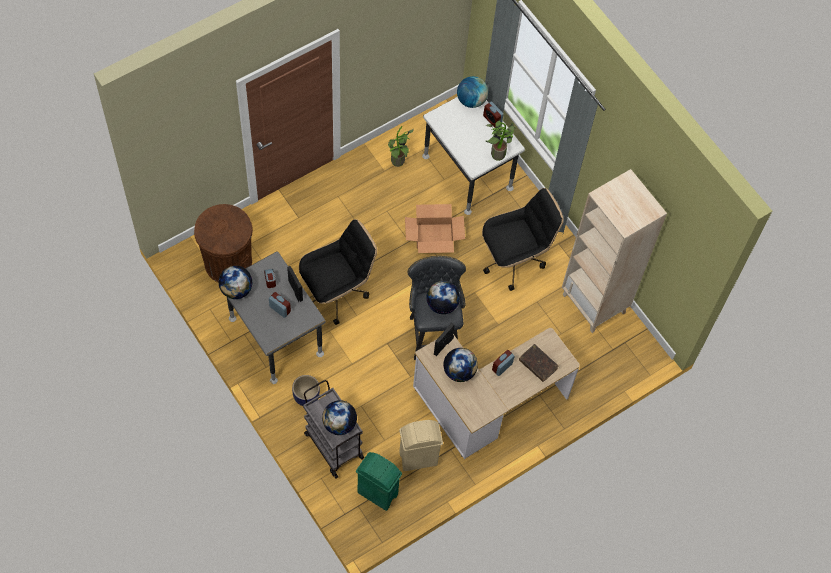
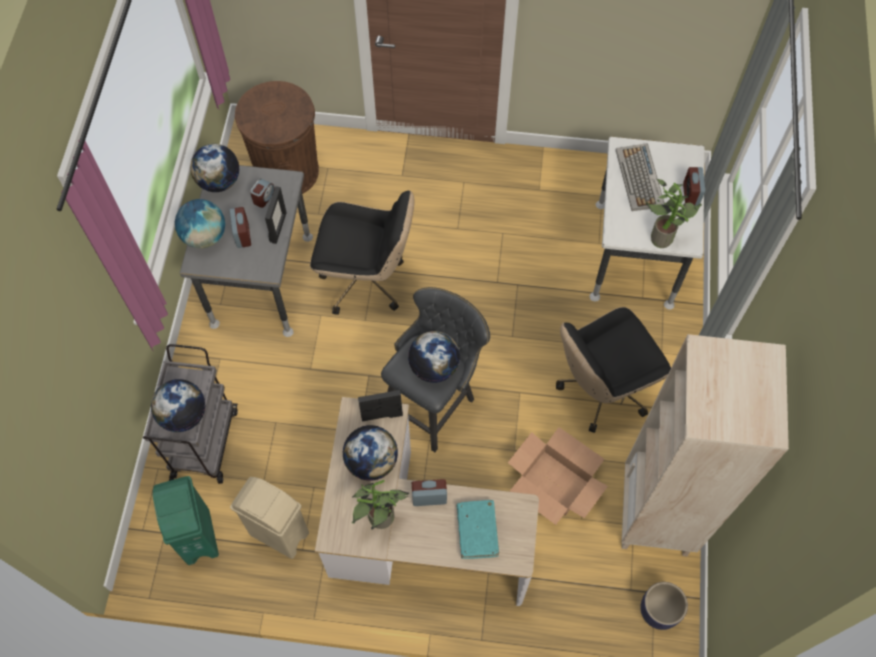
camera: 45 degrees right, 0 degrees up
planter [292,375,320,406] -> planter moved to [640,582,688,630]
potted plant [388,126,414,167] -> potted plant moved to [352,480,409,530]
cardboard box [405,204,465,253] -> cardboard box moved to [508,427,608,525]
globe [457,76,488,108] -> globe moved to [175,199,225,249]
black office chair [482,188,564,291] -> black office chair turned 135 degrees clockwise [556,307,671,433]
brown book [519,344,558,382] -> turquoise book [456,500,499,559]
none -> keyboard [616,143,665,211]

